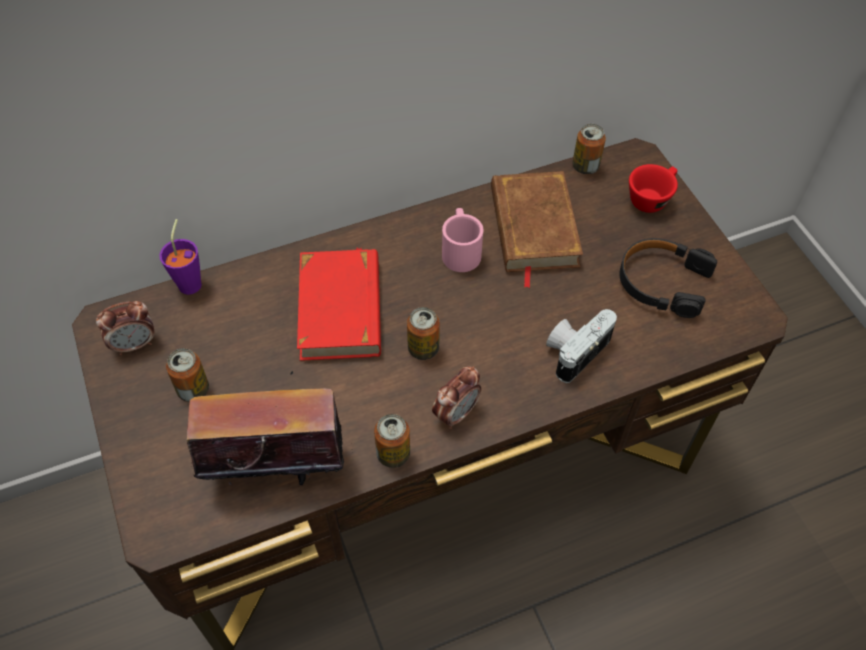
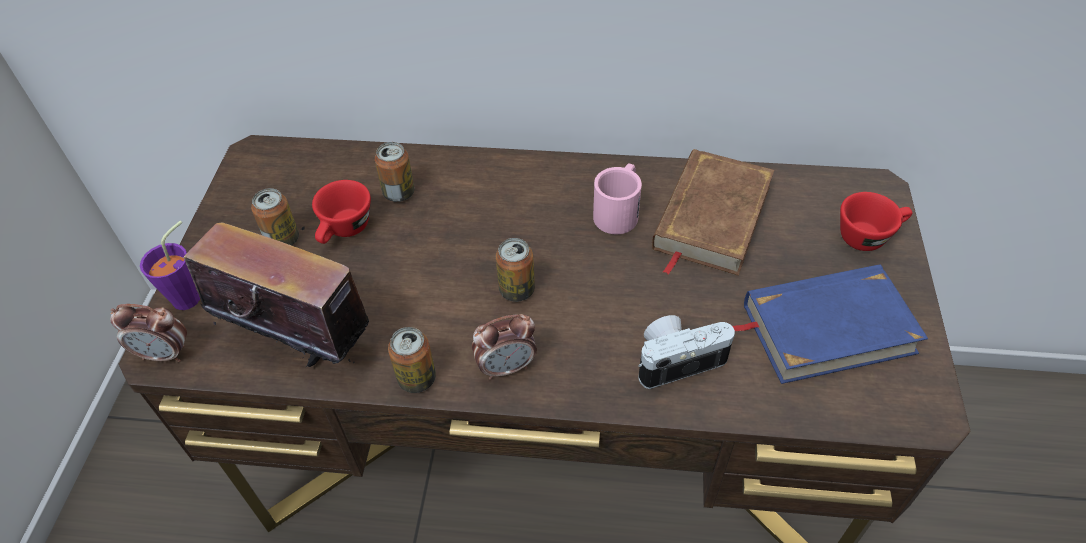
camera: 30 degrees right, 5 degrees down
alarm clock [96,301,154,355] -> alarm clock moved to [110,304,187,362]
purple cup [159,219,202,295] -> purple cup moved to [140,221,200,310]
red book [297,247,381,361] -> none
can [572,124,606,174] -> can moved to [375,142,415,202]
black headphones [619,238,717,318] -> blue book [732,264,928,384]
none -> red cup [312,180,371,244]

